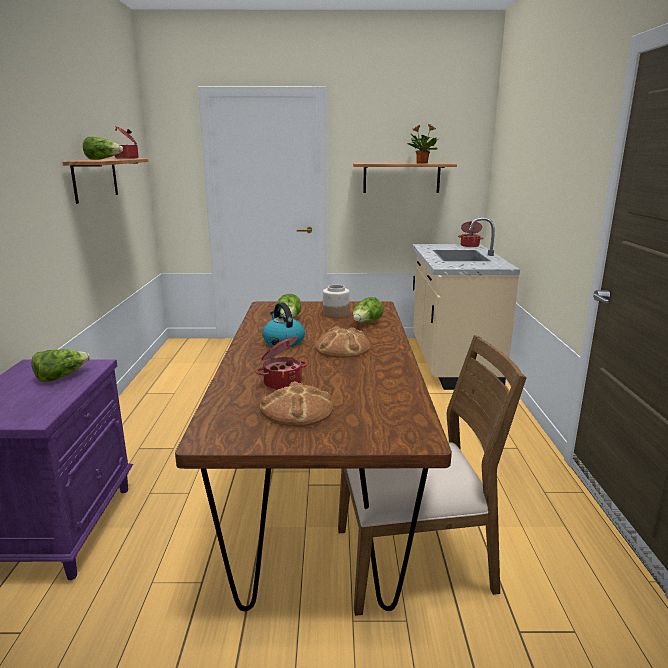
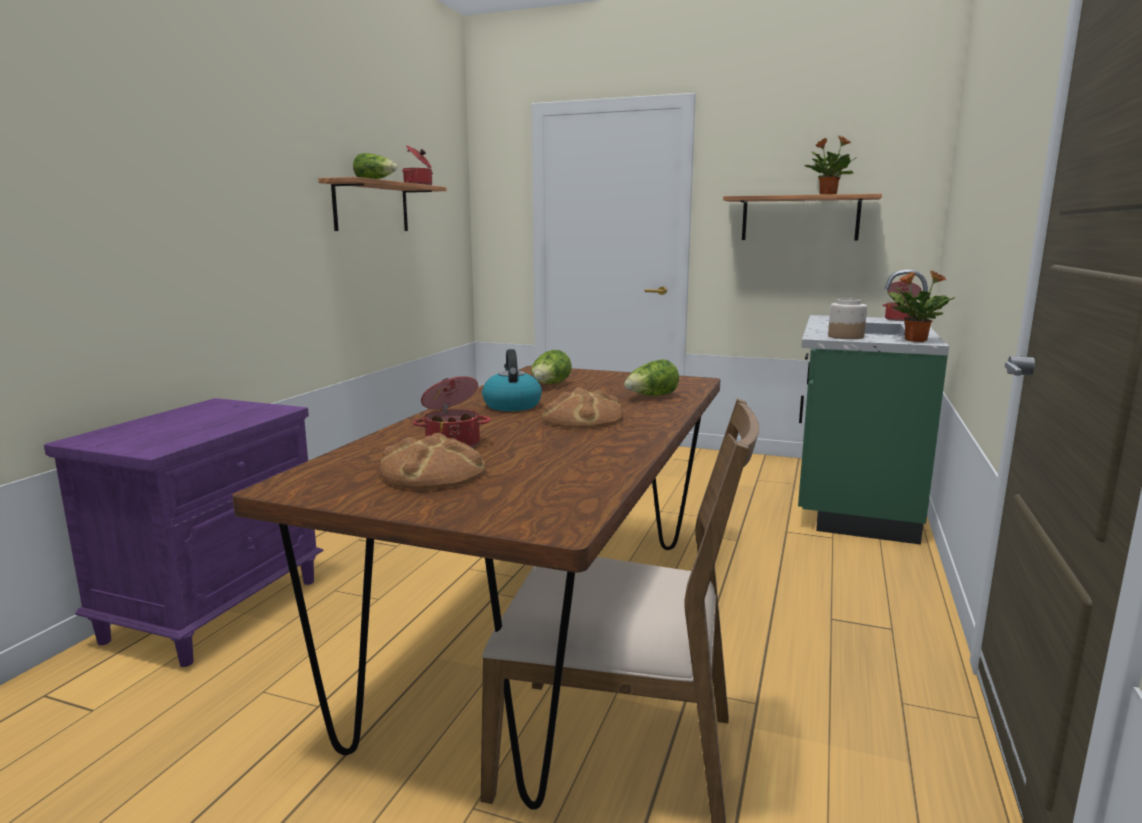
camera: 20 degrees right, 5 degrees down
lettuce [32,349,90,382] -> none
jar [323,285,350,318] -> jar moved to [828,298,867,339]
beige counter [412,217,520,390] -> green counter [798,270,949,545]
none -> potted plant [888,270,956,342]

